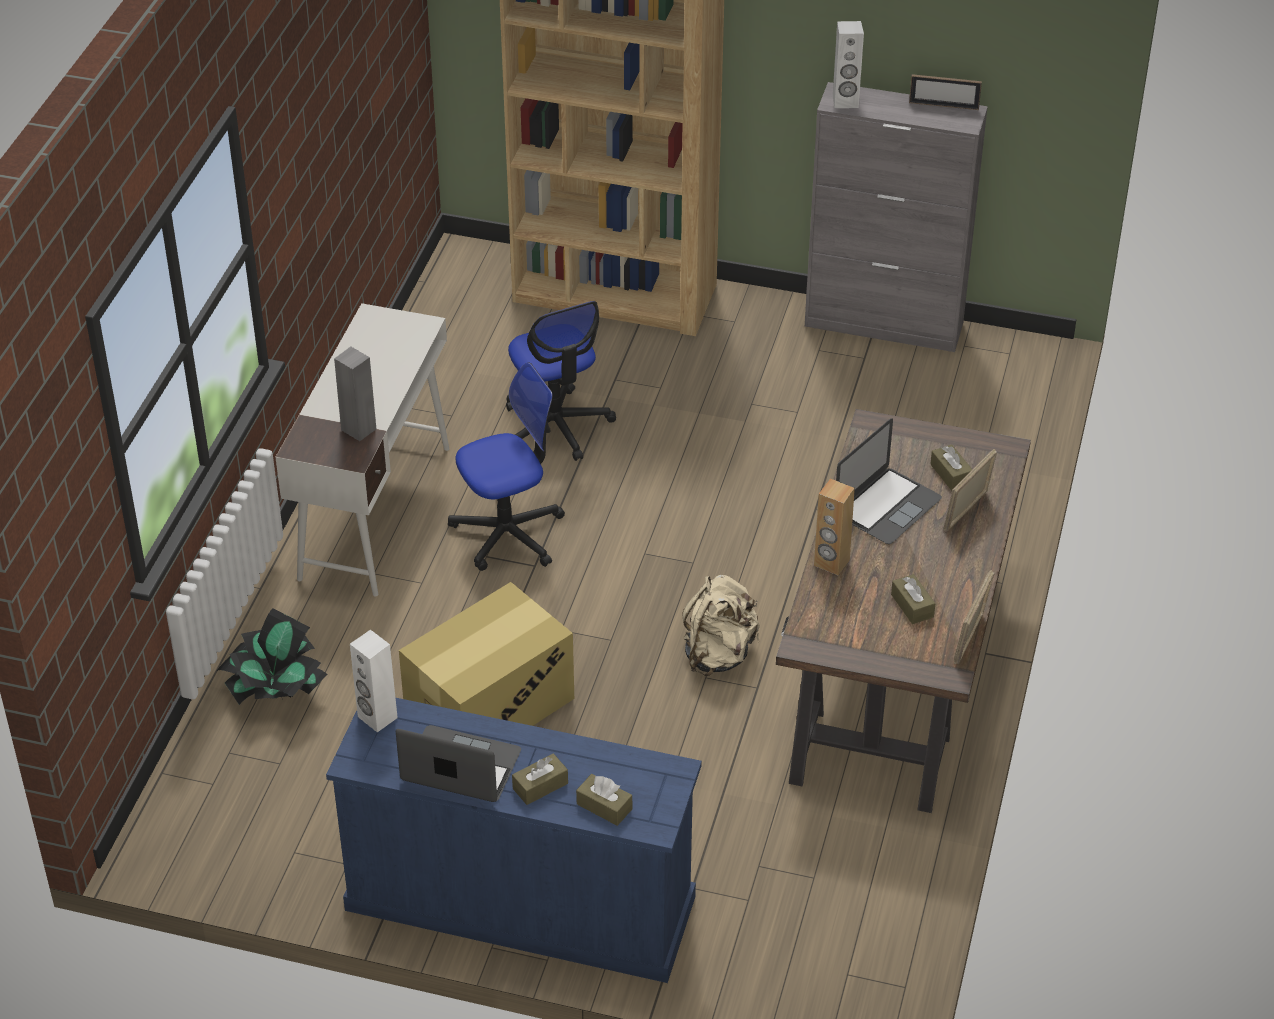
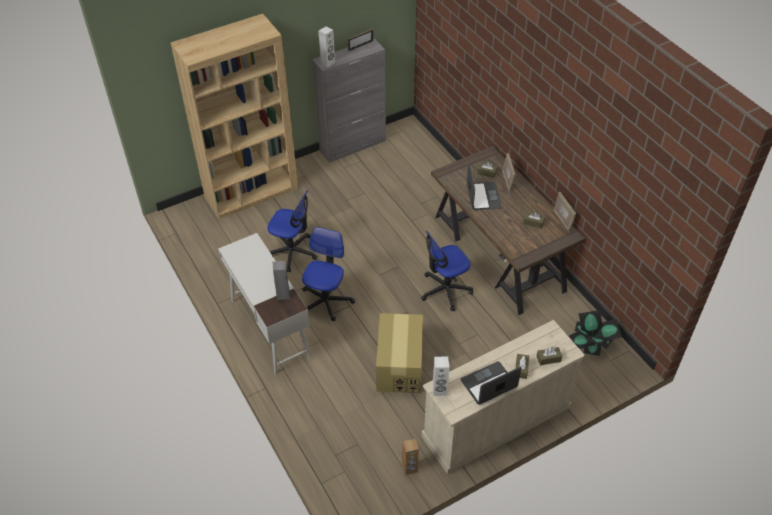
camera: 45 degrees left, 5 degrees up
potted plant [216,608,327,705] -> potted plant moved to [568,310,622,356]
blue dresser [326,698,702,983] -> beige dresser [421,320,585,474]
beige backpack [683,575,760,676] -> office chair [421,231,473,311]
brown speaker [814,479,855,575] -> brown speaker moved to [402,439,419,476]

